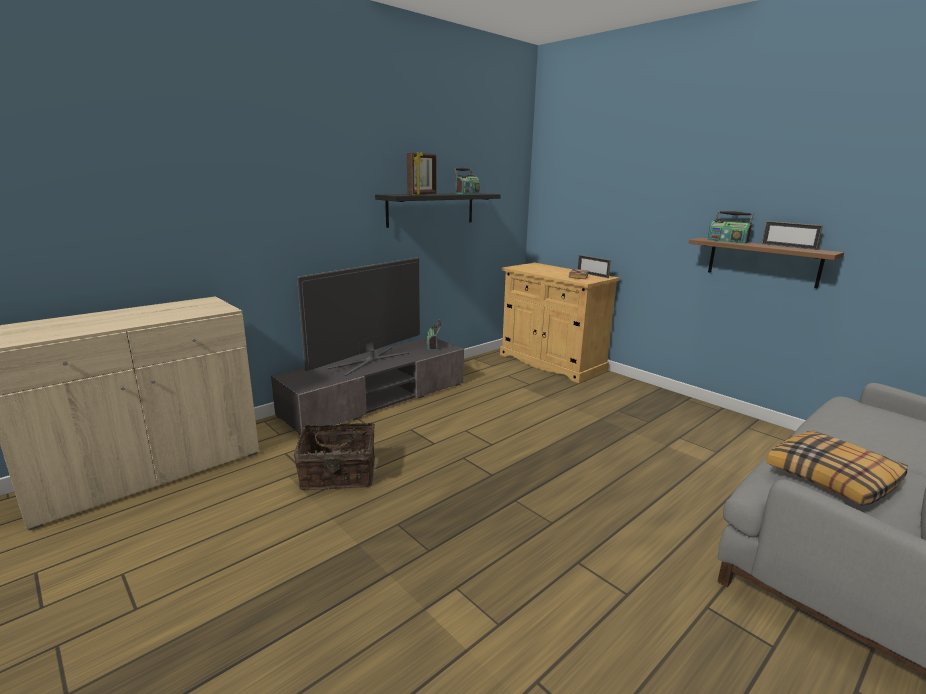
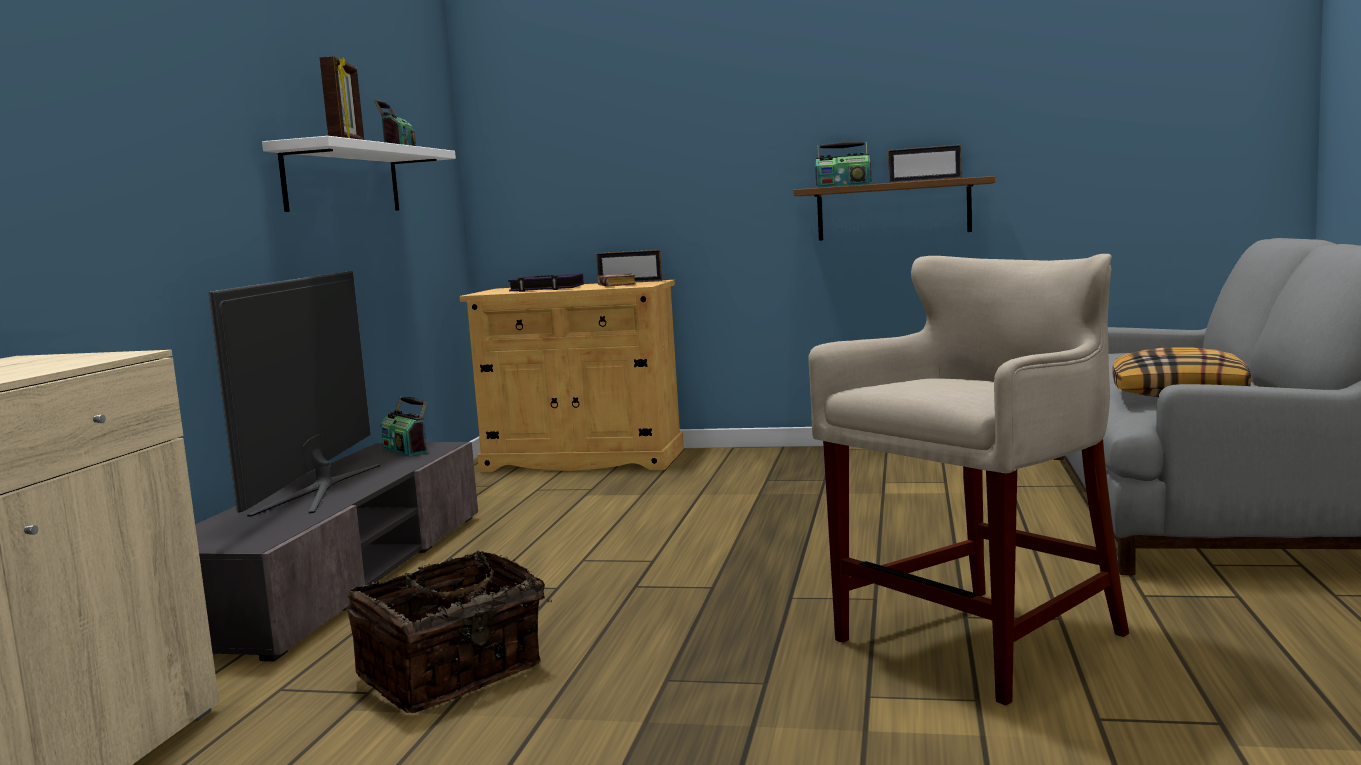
camera: 35 degrees left, 10 degrees down
black shelf [375,193,501,228] -> white shelf [262,136,456,212]
none -> book [508,273,584,292]
none -> beige stool [808,254,1129,706]

